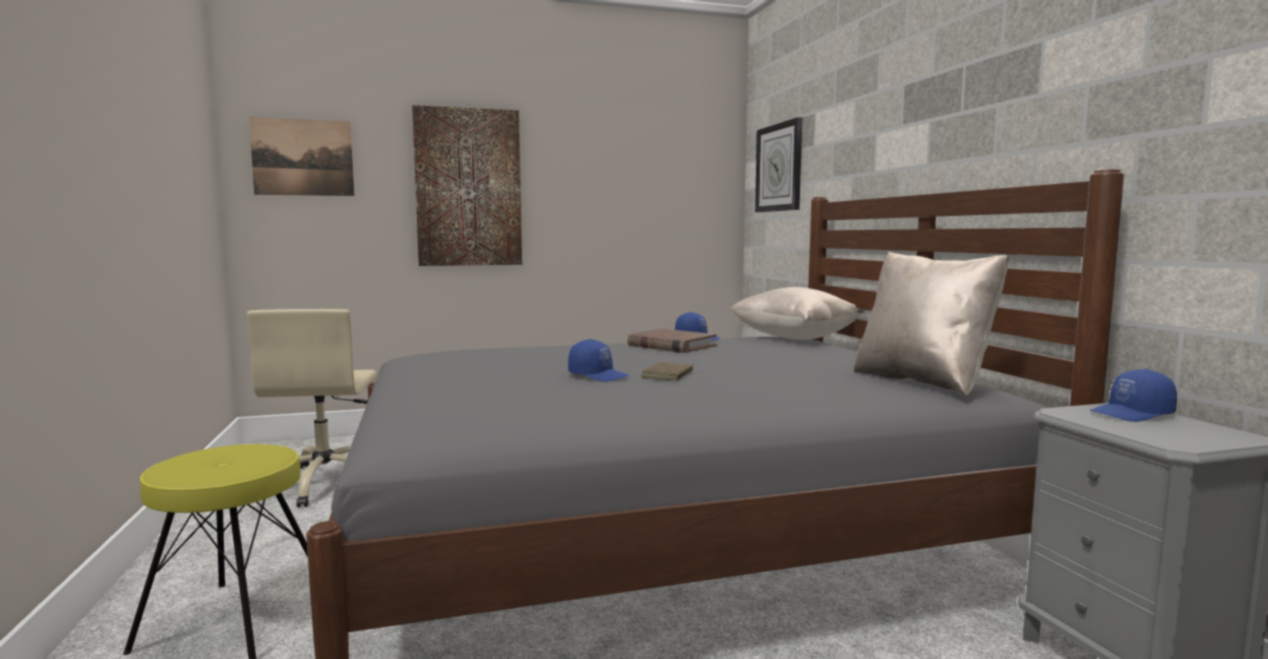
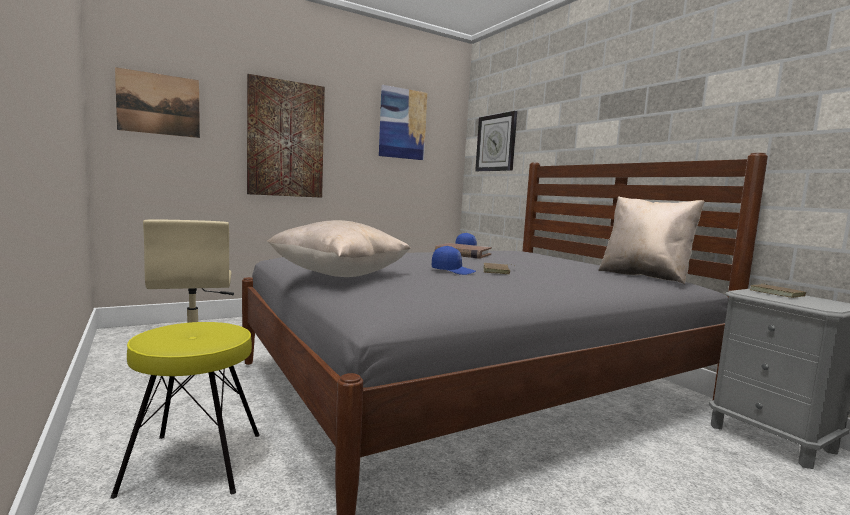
camera: 15 degrees left, 0 degrees up
beige pillow [730,287,864,340] -> beige pillow moved to [267,220,411,277]
blue cap [1090,369,1177,422] -> brown book [749,283,806,298]
none -> picture [379,85,427,160]

